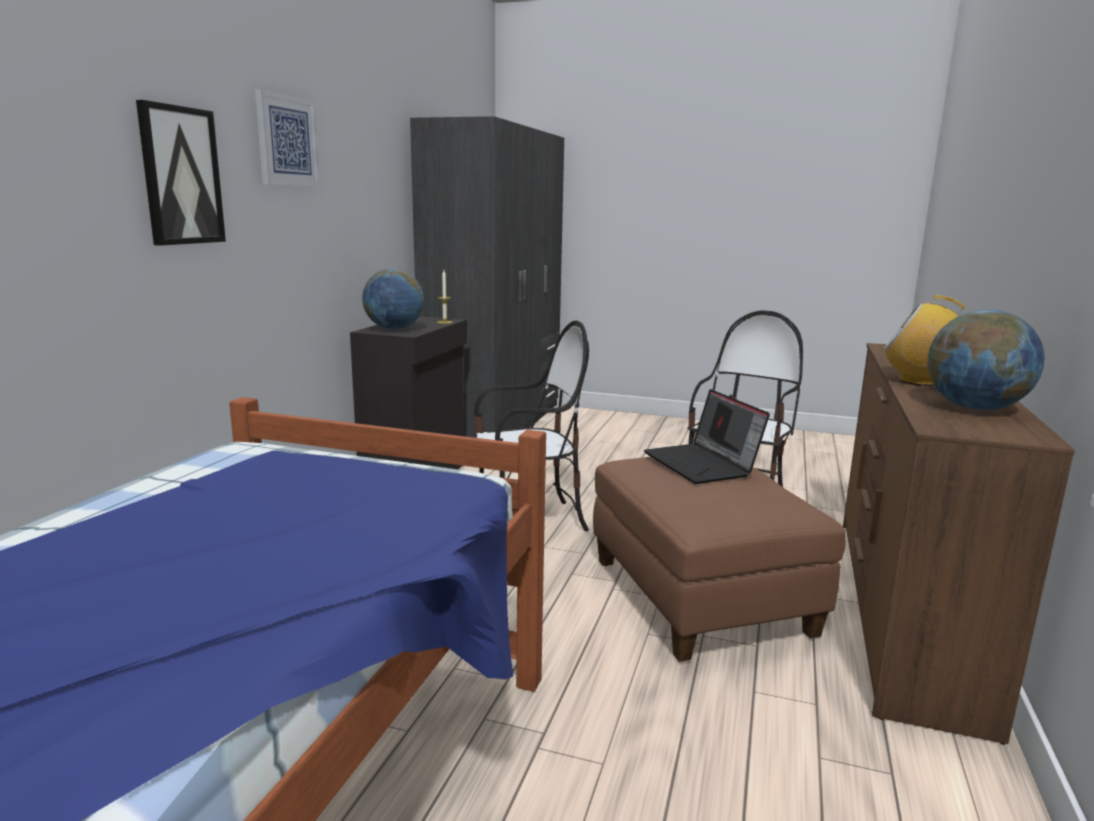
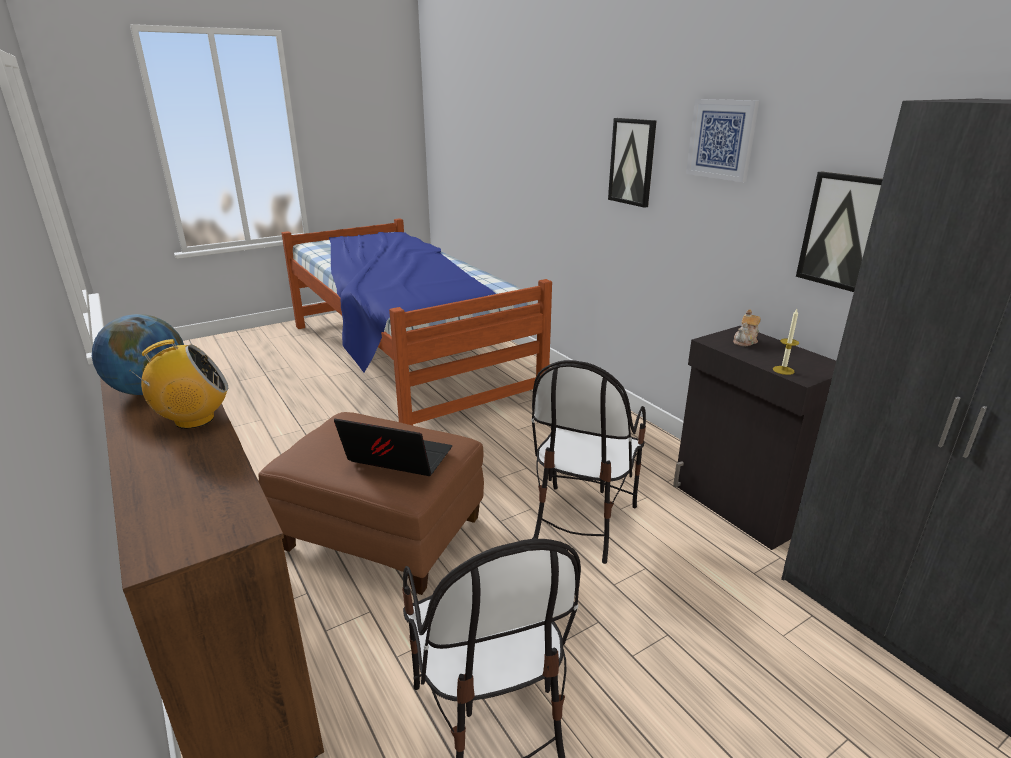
camera: 130 degrees right, 10 degrees up
globe [362,269,424,330] -> teapot [733,309,760,346]
none -> picture [796,171,883,292]

